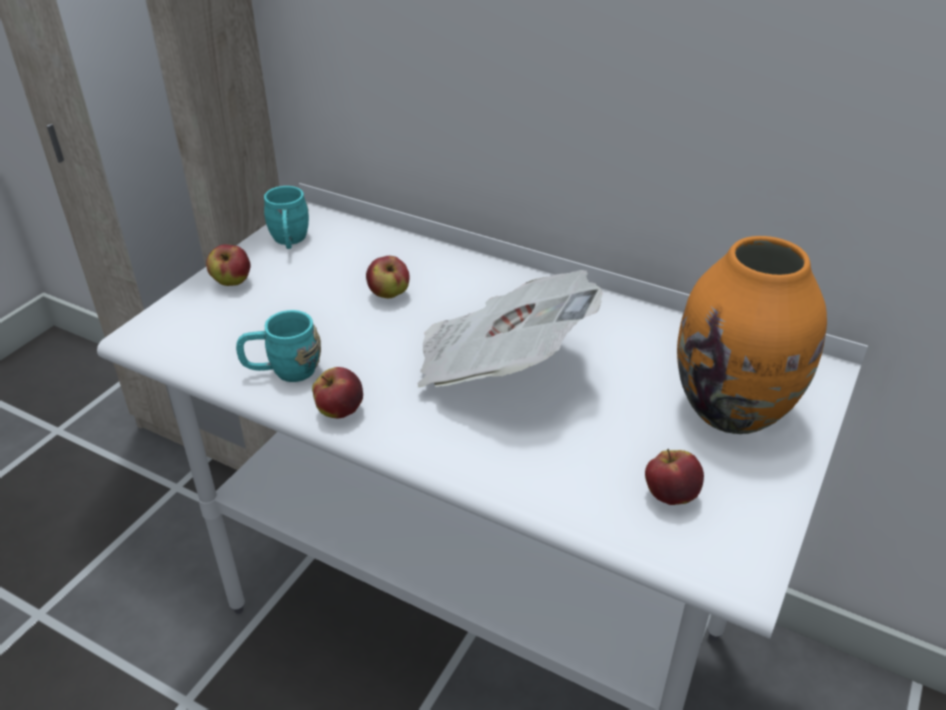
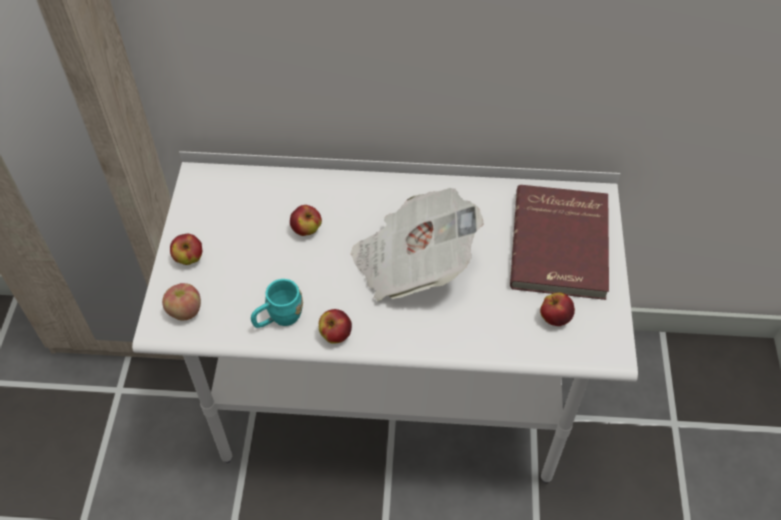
camera: 25 degrees left, 15 degrees up
turquoise mug [264,186,309,249] -> none
orange vase [677,236,827,434] -> red book [510,185,609,300]
none -> apple [162,283,201,321]

